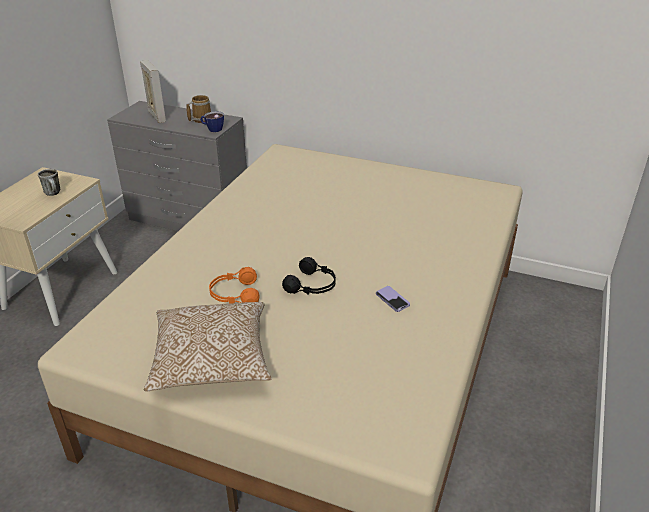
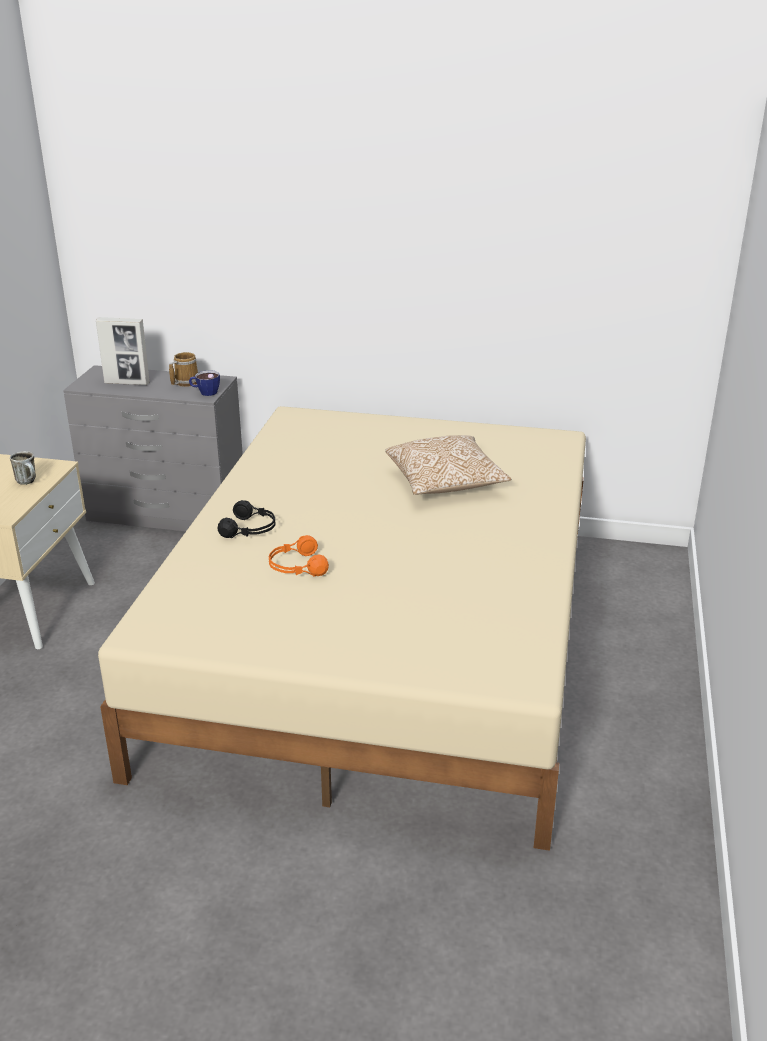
camera: 10 degrees left, 5 degrees down
picture frame [140,60,166,123] -> picture frame turned 135 degrees clockwise [96,317,150,385]
pillow [144,302,271,392] -> pillow moved to [385,435,511,495]
black headphones [282,257,336,294] -> black headphones moved to [217,500,275,538]
phone [376,286,410,312] -> none

